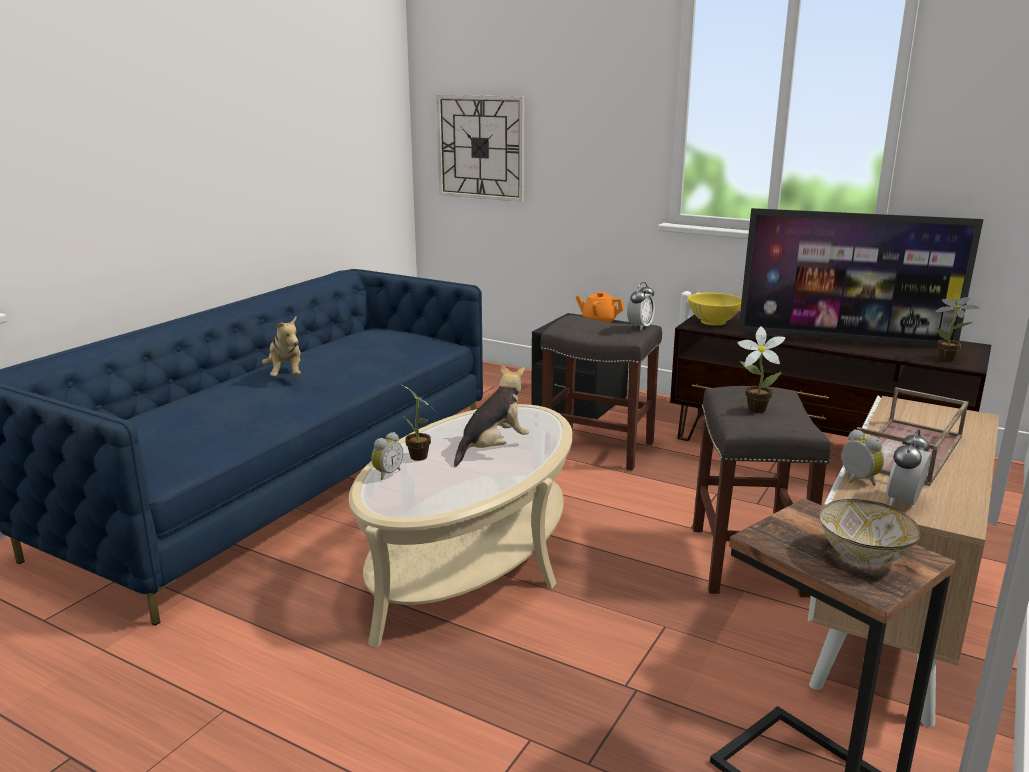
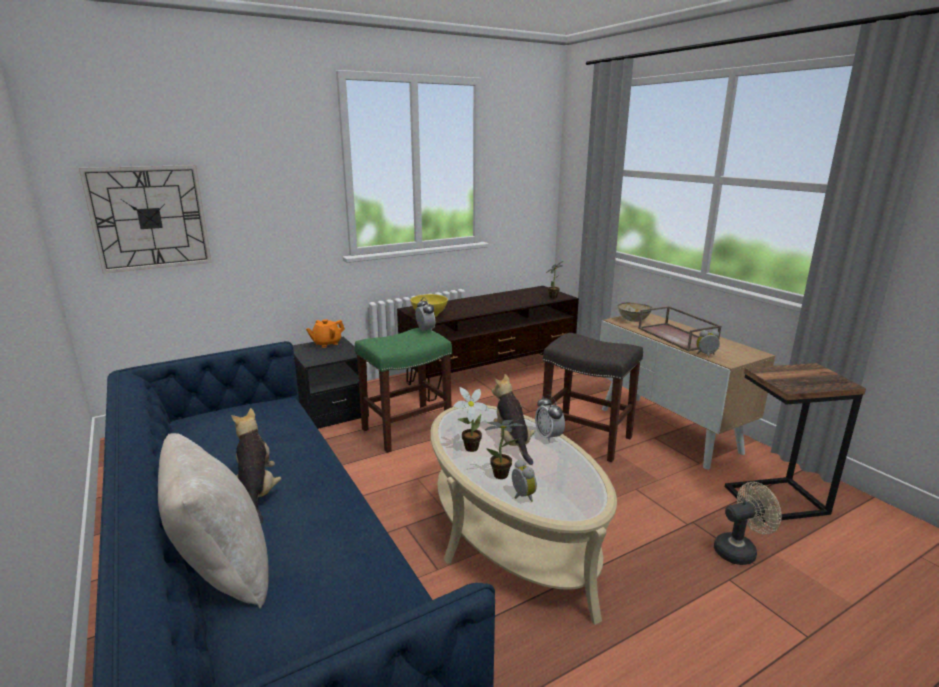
camera: 60 degrees left, 0 degrees up
plush toy [262,317,301,376] -> plush toy turned 120 degrees counterclockwise [231,408,282,523]
grey stool [541,315,662,470] -> green stool [355,328,452,453]
potted plant [737,326,786,413] -> potted plant moved to [453,387,489,452]
television [738,208,984,347] -> none
bowl [819,499,921,566] -> bowl moved to [618,303,652,322]
alarm clock [886,429,932,506] -> alarm clock moved to [535,395,565,443]
none -> beige pillow [158,433,269,609]
none -> beige fan [714,482,782,565]

